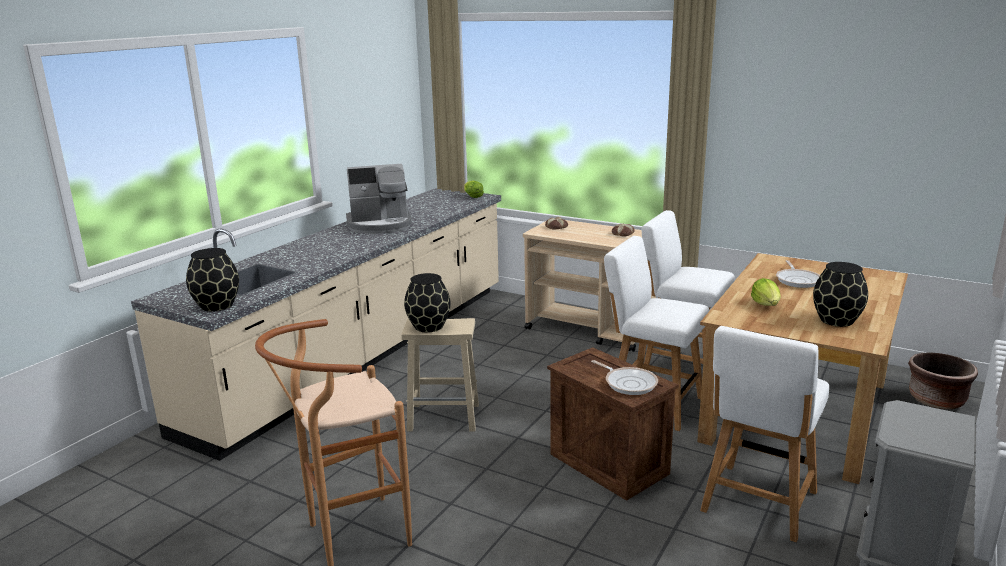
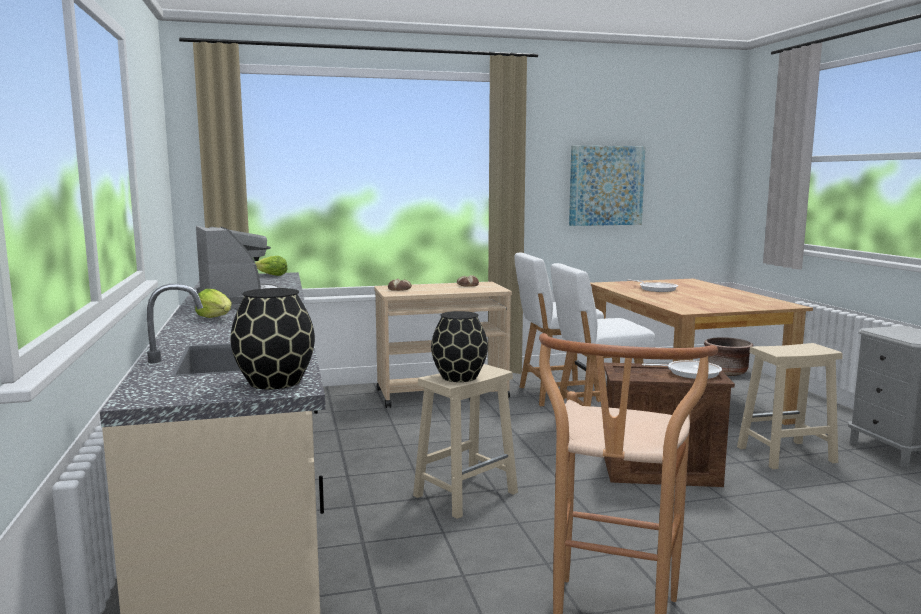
camera: 45 degrees left, 10 degrees down
coffee machine [346,164,412,234] -> coffee machine turned 60 degrees counterclockwise [196,226,283,309]
white chair [700,326,829,542] -> beige stool [737,343,843,469]
lettuce [751,278,781,306] -> lettuce moved to [195,289,231,318]
black vase [813,262,868,327] -> none
none -> picture [569,146,645,226]

